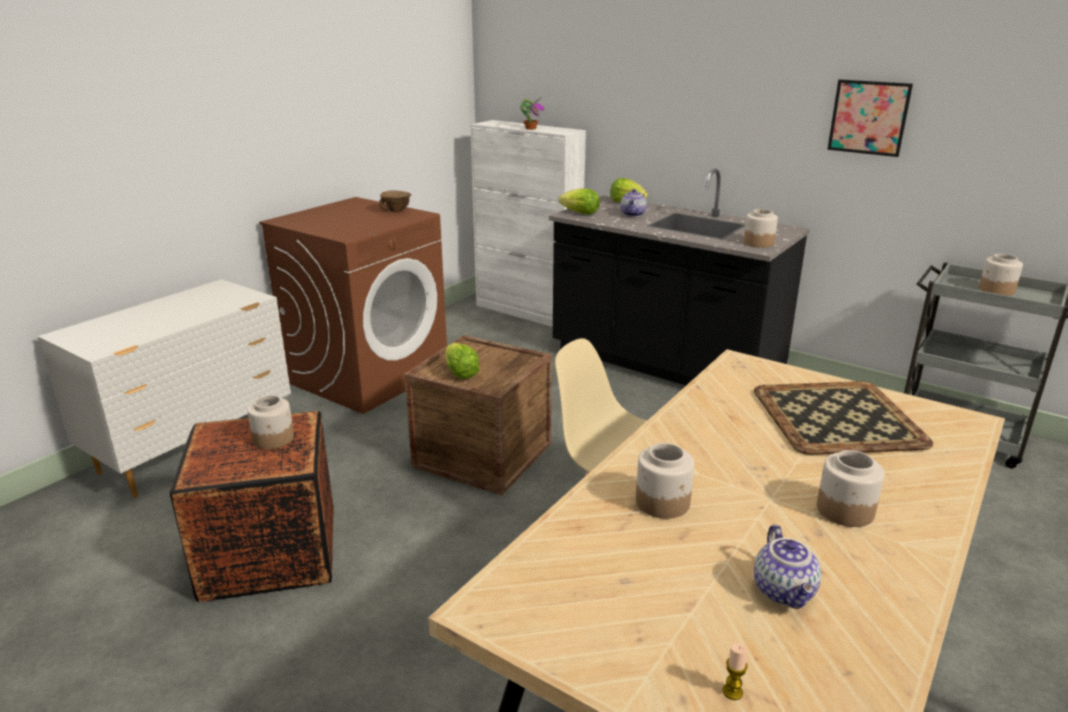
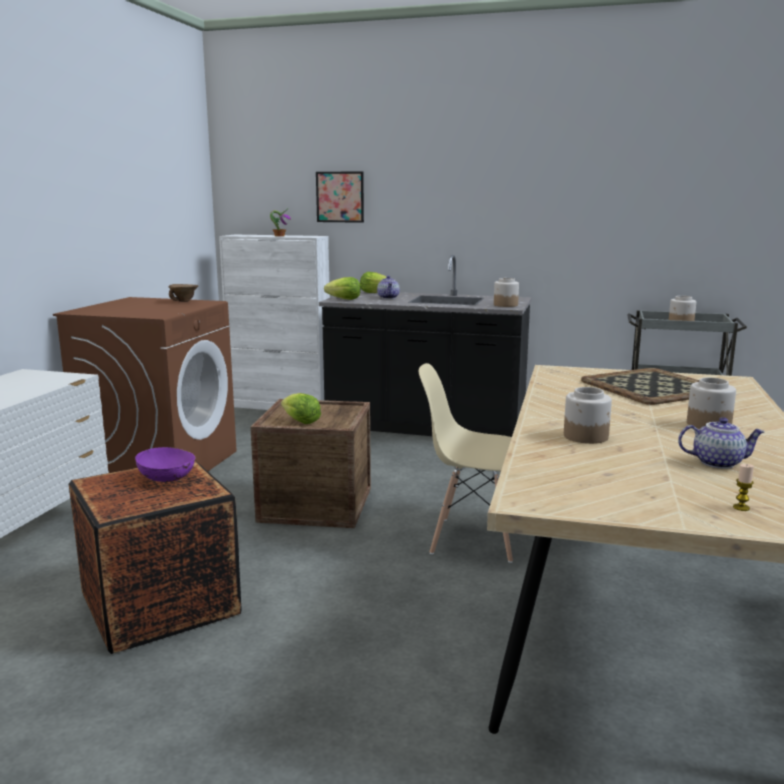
camera: 20 degrees left, 10 degrees down
jar [248,395,294,449] -> purple bowl [135,447,196,482]
teapot [754,525,821,609] -> teapot turned 60 degrees counterclockwise [678,417,765,469]
picture [827,79,913,157] -> picture moved to [316,171,364,223]

